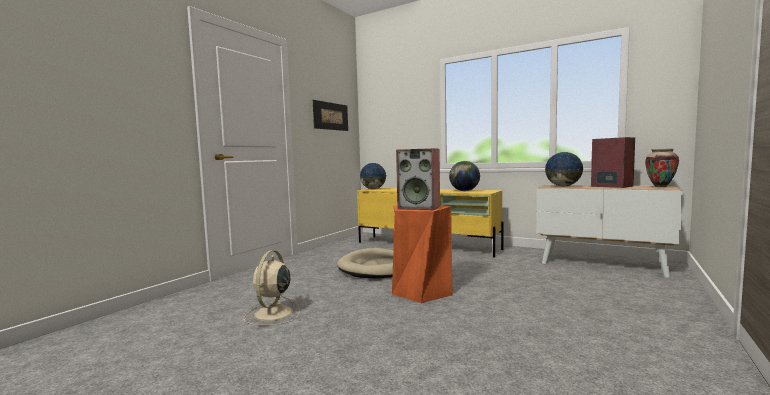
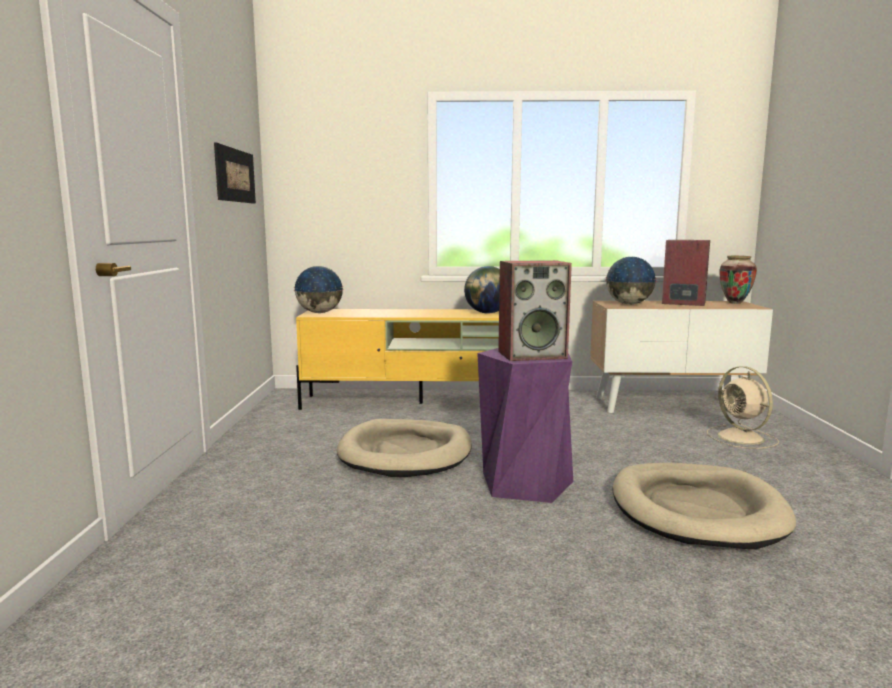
camera: 30 degrees left, 5 degrees up
beige fan [243,250,300,326] -> beige fan moved to [707,366,779,449]
orange stool [392,205,452,303] -> purple stool [477,348,573,503]
none -> beige dog bed [613,463,796,549]

